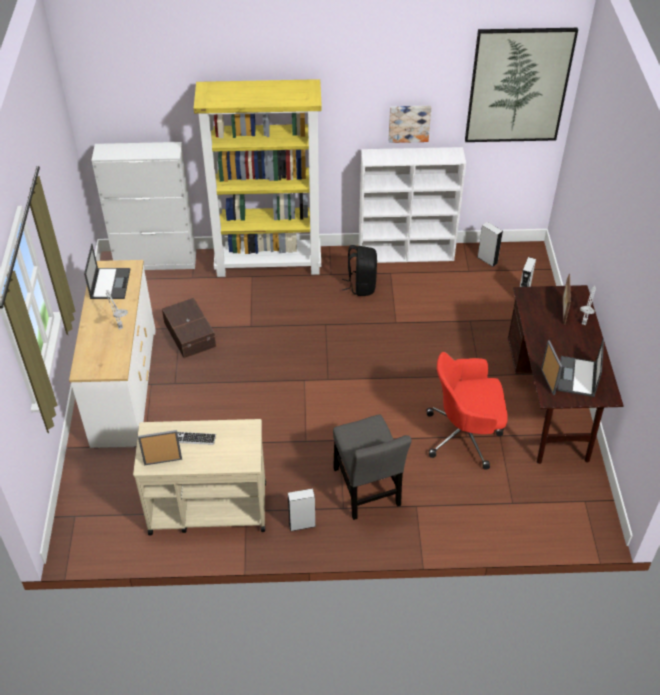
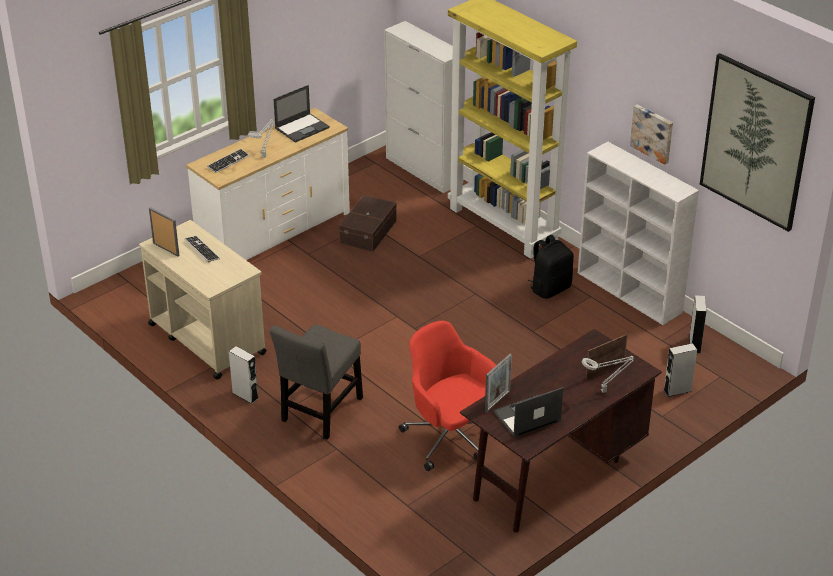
camera: 50 degrees right, 10 degrees down
none -> keyboard [207,149,249,173]

